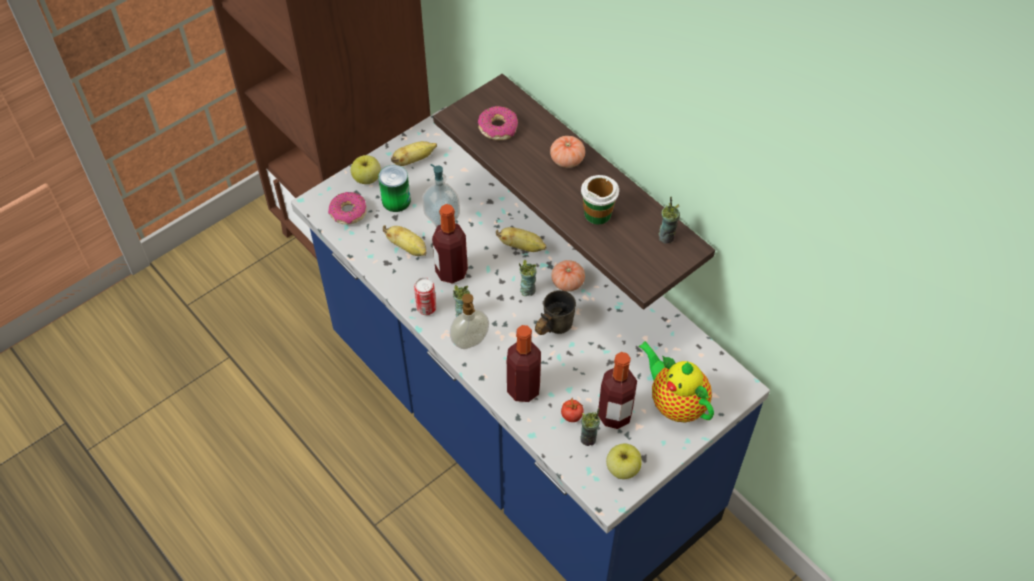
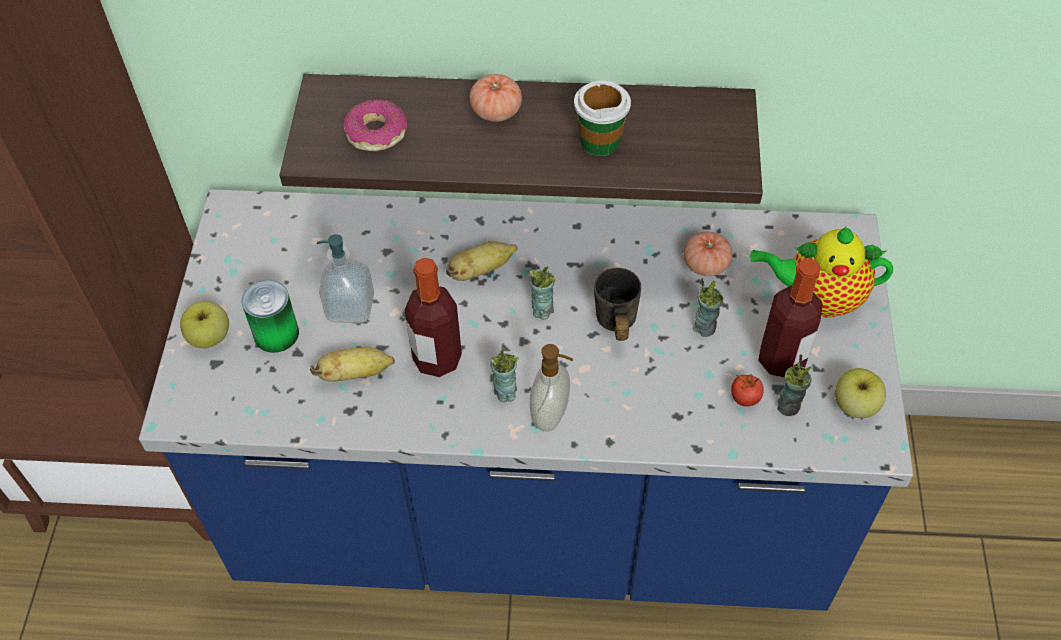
camera: 45 degrees left, 0 degrees up
donut [328,192,367,225] -> none
banana [391,141,437,166] -> none
can [414,277,437,315] -> none
bottle [507,325,541,402] -> none
tomato [551,260,585,292] -> tomato moved to [684,232,732,276]
cup [659,197,680,243] -> cup moved to [693,278,723,337]

